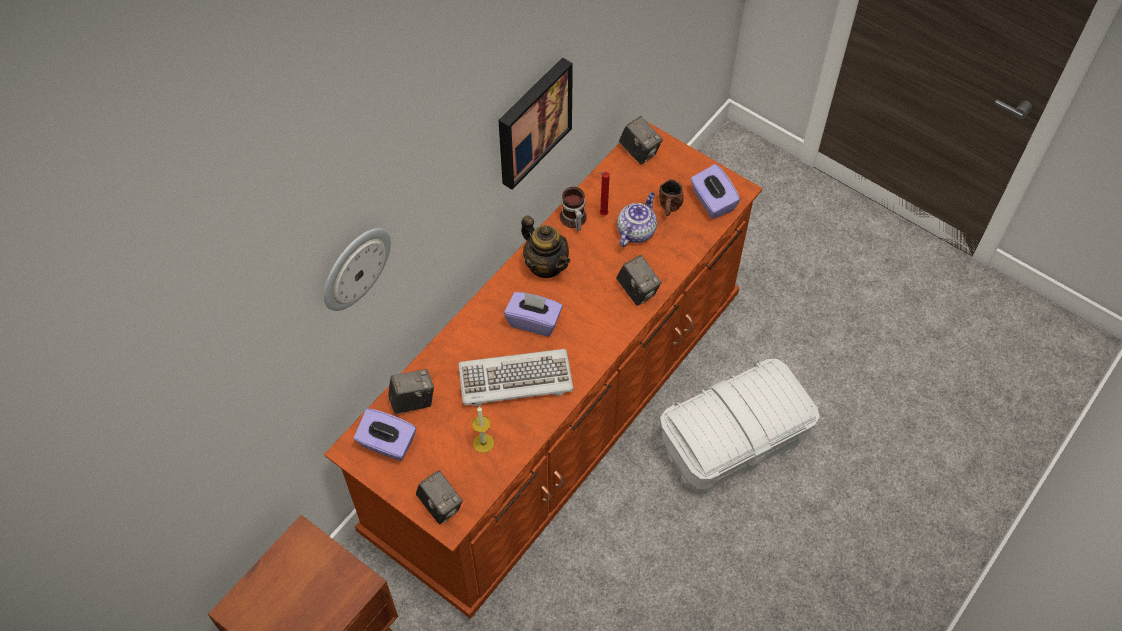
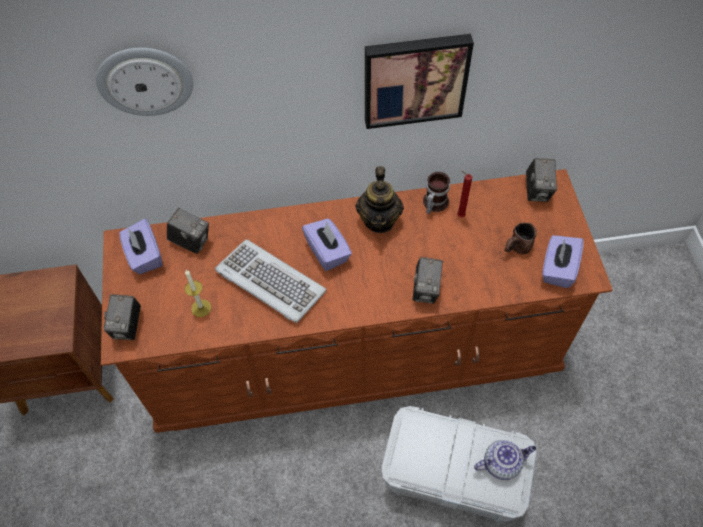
camera: 45 degrees right, 0 degrees up
teapot [617,192,657,247] -> teapot moved to [474,440,536,480]

